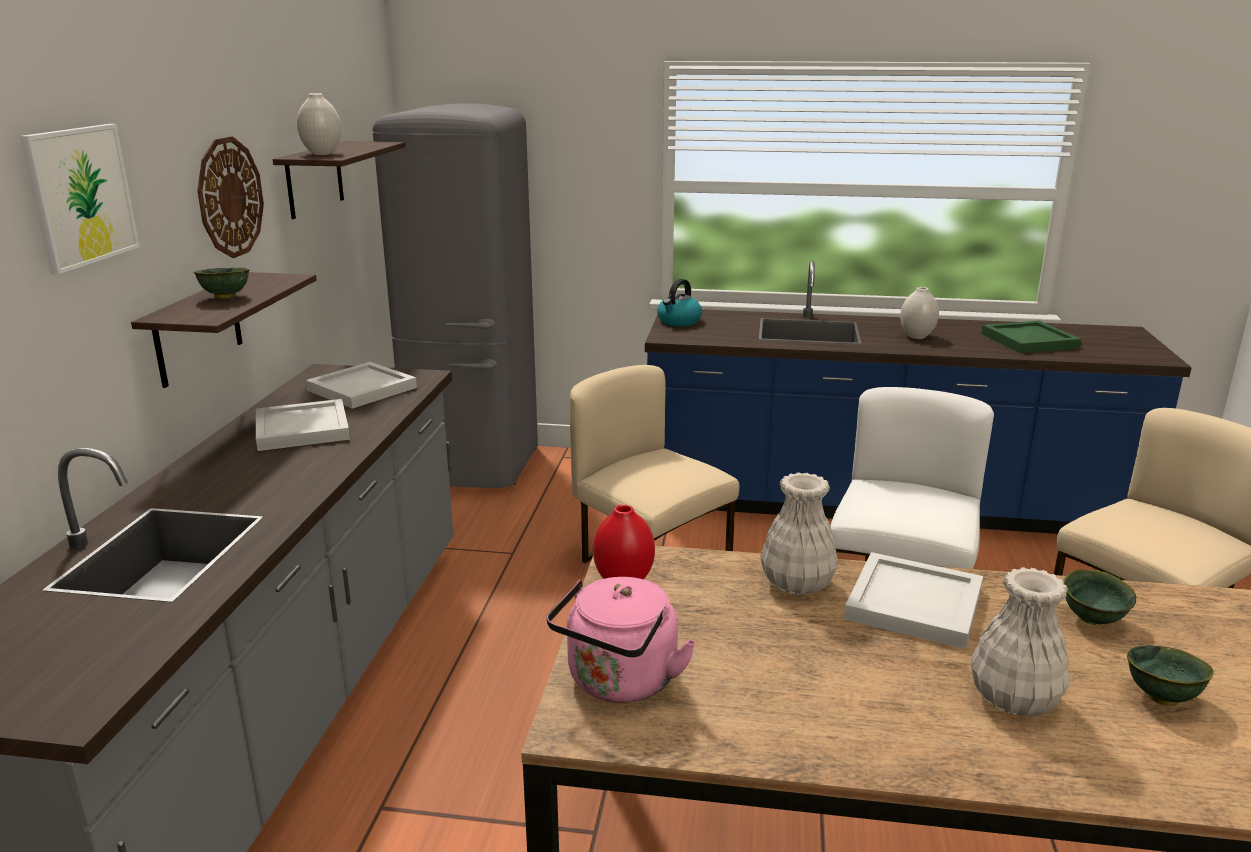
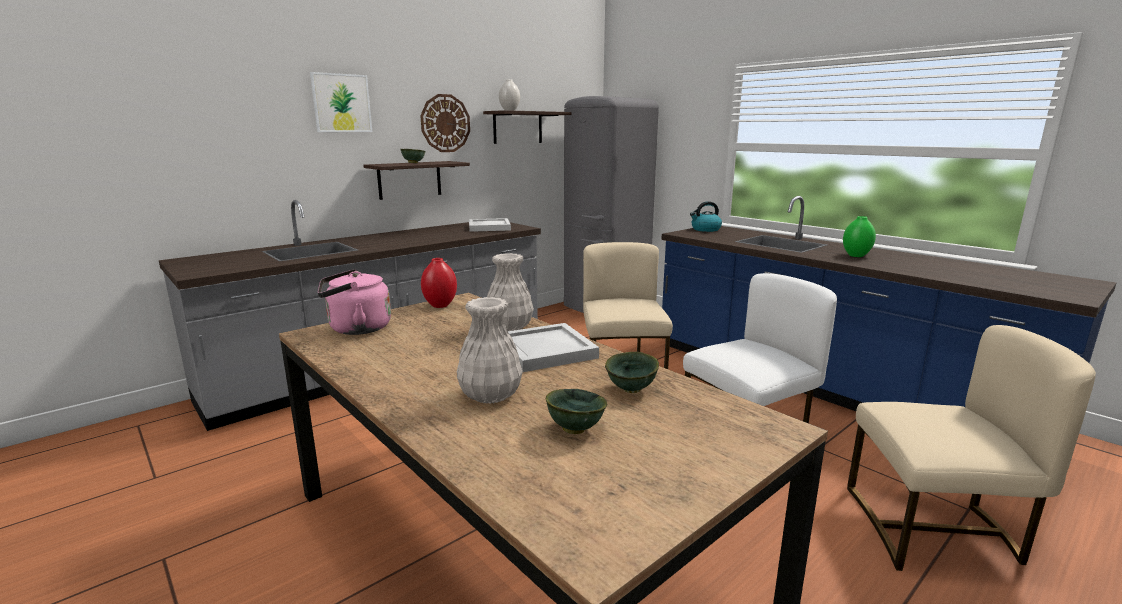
camera: 40 degrees right, 5 degrees down
white tray [256,399,350,451] -> none
white vase [900,287,939,339] -> green vase [843,216,876,257]
green tray [981,321,1081,353] -> none

